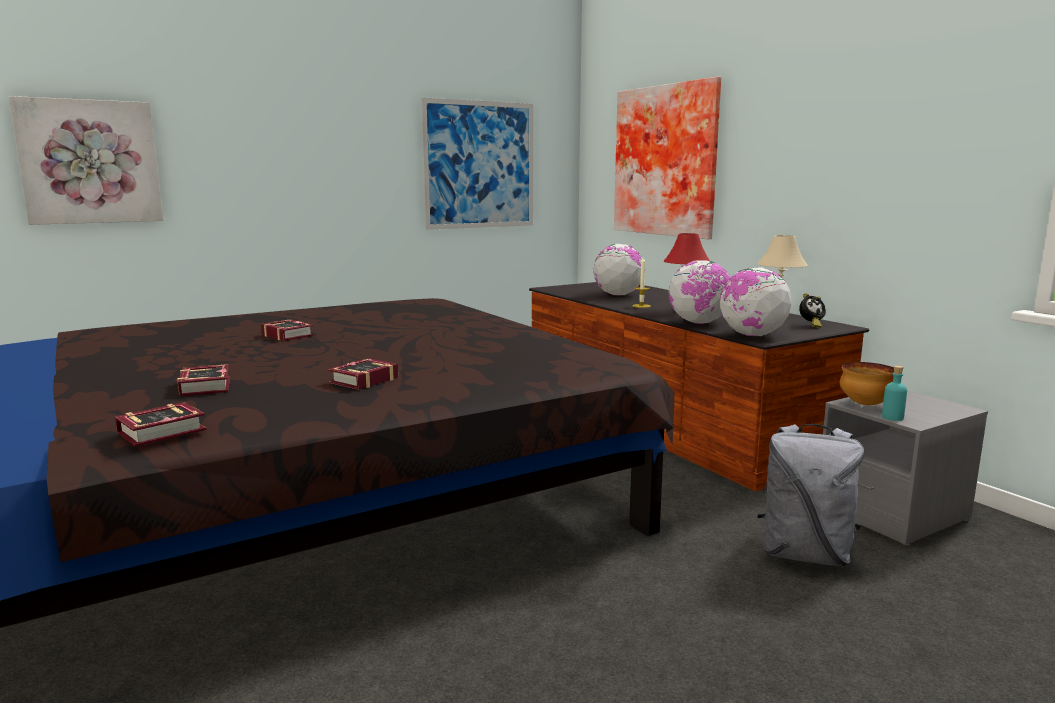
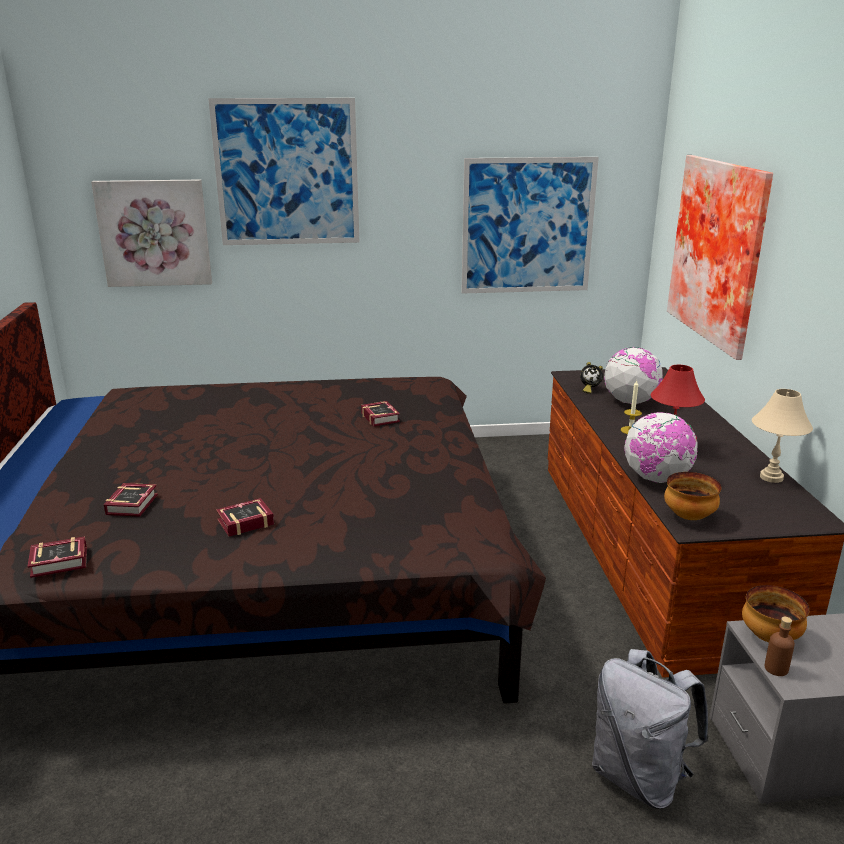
camera: 25 degrees right, 10 degrees up
book [261,319,314,341] -> book moved to [361,401,400,426]
globe [720,267,791,336] -> bowl [664,472,721,520]
alarm clock [799,293,826,328] -> alarm clock moved to [580,362,603,394]
turquoise bottle [882,365,907,421] -> brown bottle [765,617,795,676]
none -> picture [208,98,359,245]

